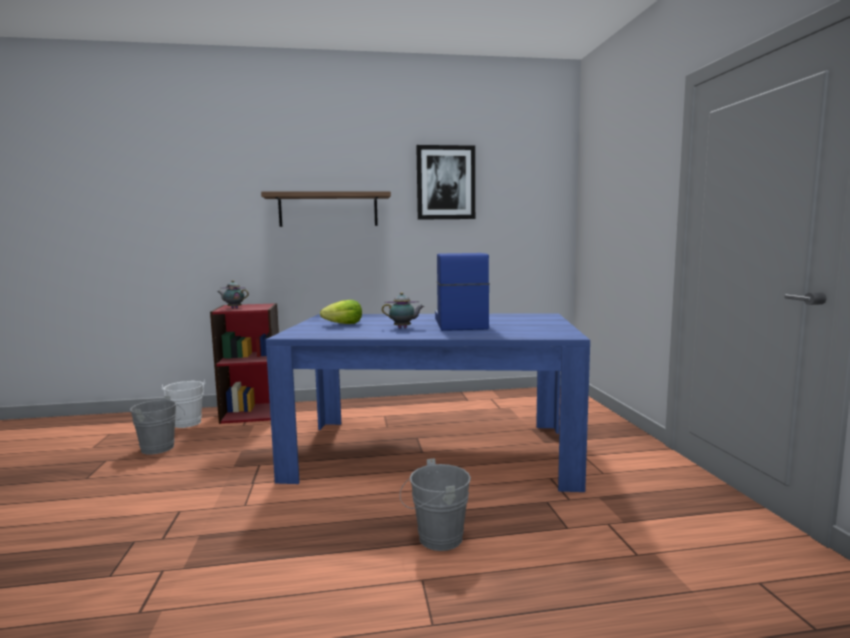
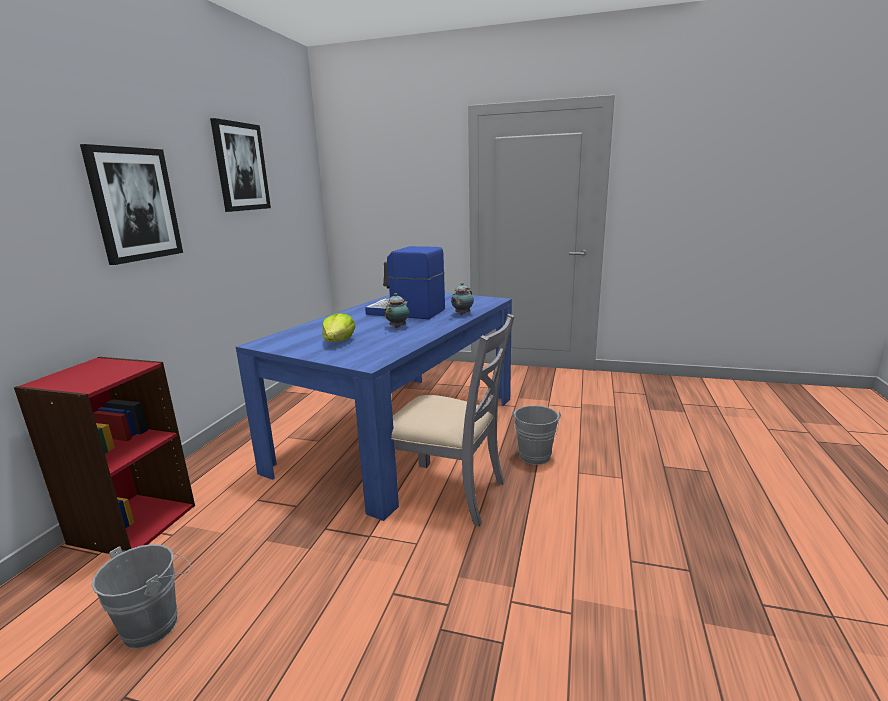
camera: 65 degrees left, 10 degrees up
white bucket [162,380,205,428] -> none
teapot [217,280,249,308] -> teapot moved to [451,283,474,315]
shelf [261,191,391,227] -> picture [80,144,183,265]
none -> grey chair [392,314,515,527]

